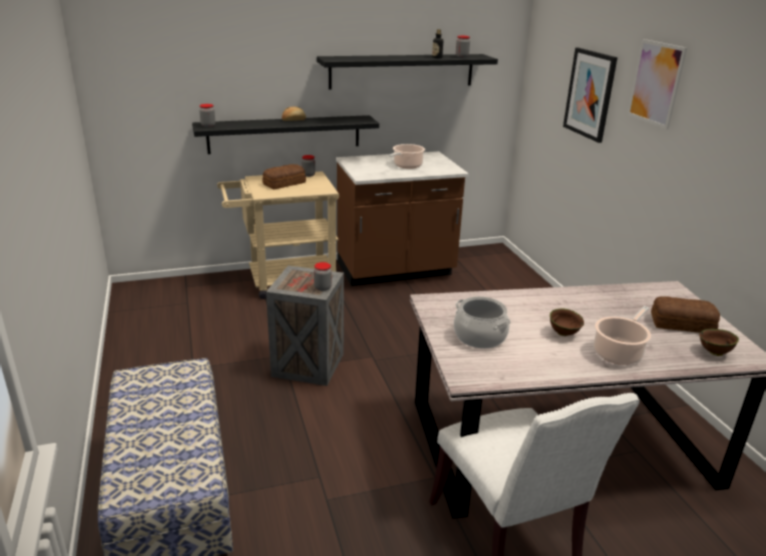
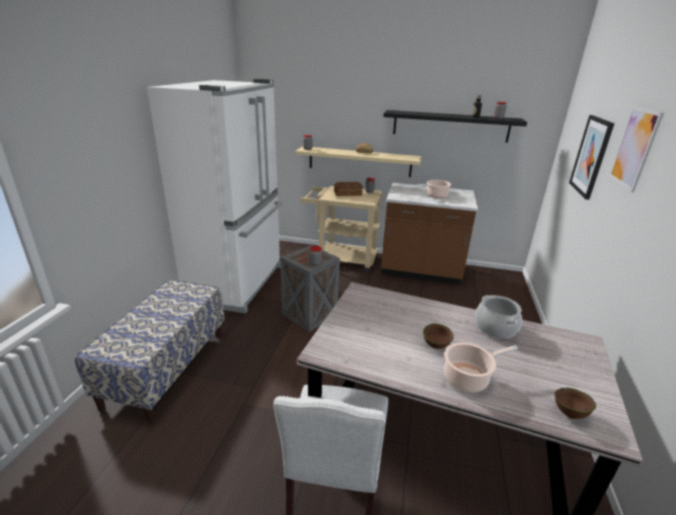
camera: 30 degrees right, 0 degrees up
black shelf [192,115,379,154] -> beige shelf [295,146,422,177]
cooking pot [454,296,511,349] -> cooking pot moved to [475,295,522,339]
bread [651,296,720,333] -> none
none -> white fridge [147,79,282,314]

